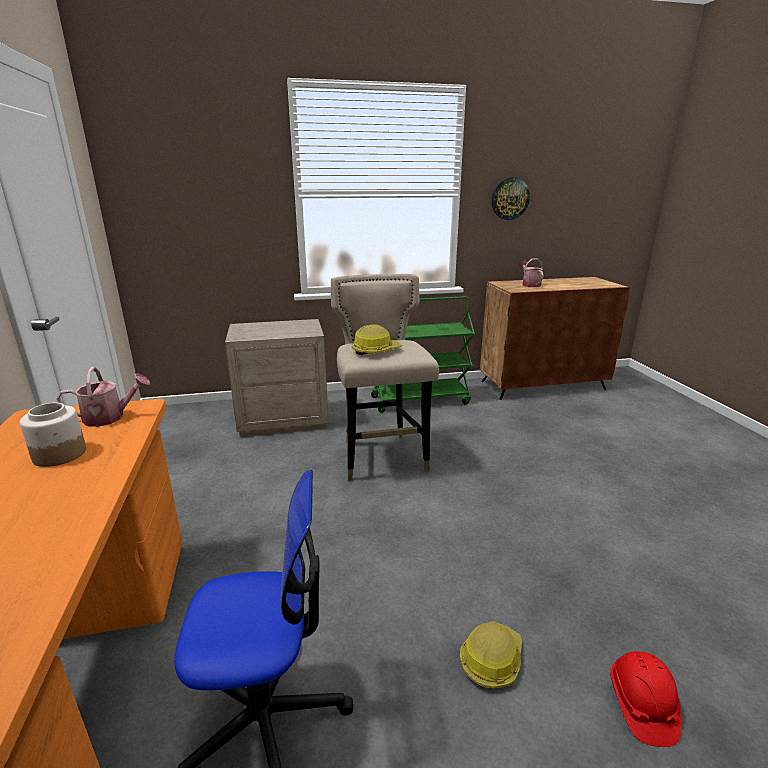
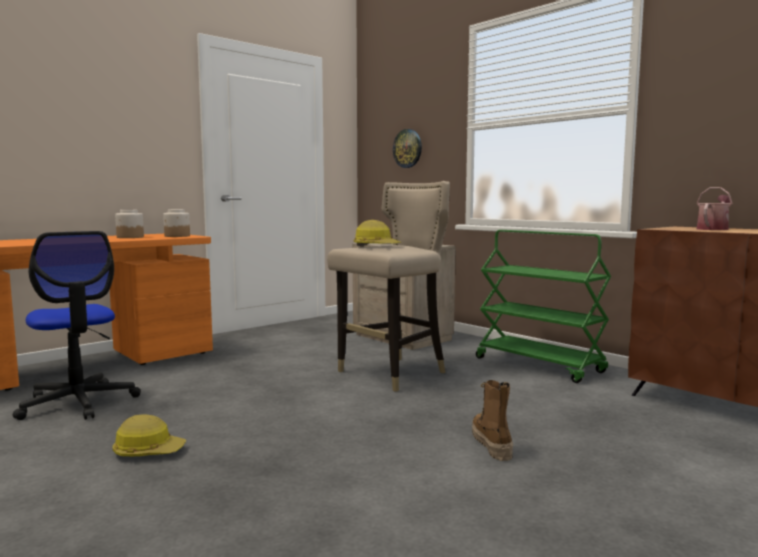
camera: 60 degrees right, 15 degrees down
watering can [56,367,150,427] -> jar [163,209,190,237]
wall clock [491,177,530,220] -> wall clock moved to [393,129,422,168]
red hard hat [610,651,681,747] -> none
none -> boot [472,380,513,461]

